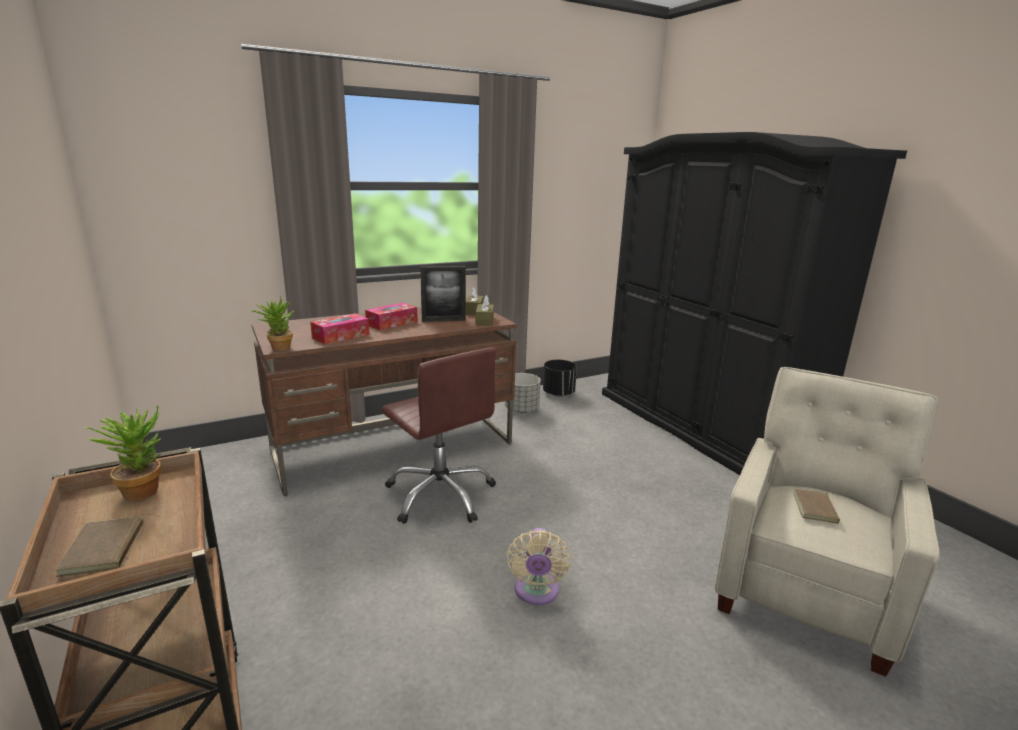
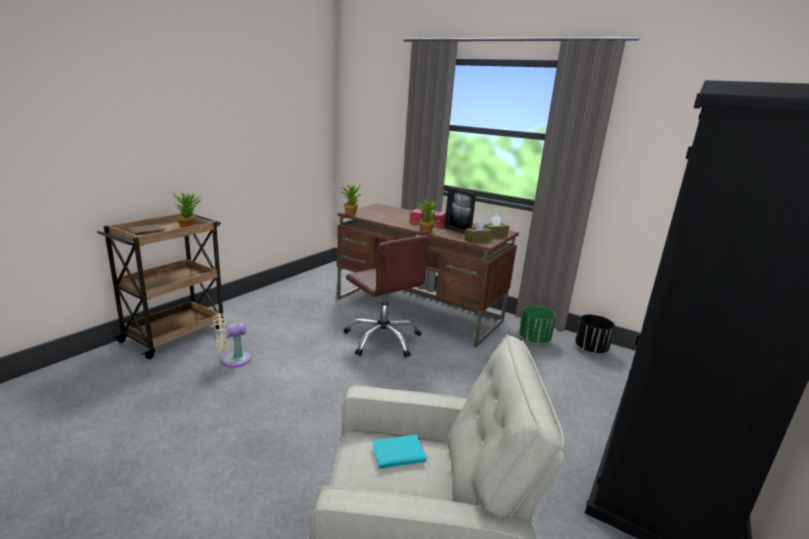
camera: 60 degrees right, 0 degrees up
tissue box [310,314,369,344] -> none
brown office chair [382,347,497,524] -> brown office chair turned 60 degrees counterclockwise [344,236,430,358]
grey planter [505,373,541,413] -> green planter [519,306,556,343]
beige fan [507,528,571,605] -> beige fan moved to [213,313,251,367]
brown book [793,488,840,524] -> turquoise book [372,435,430,469]
none -> potted plant [416,199,439,232]

